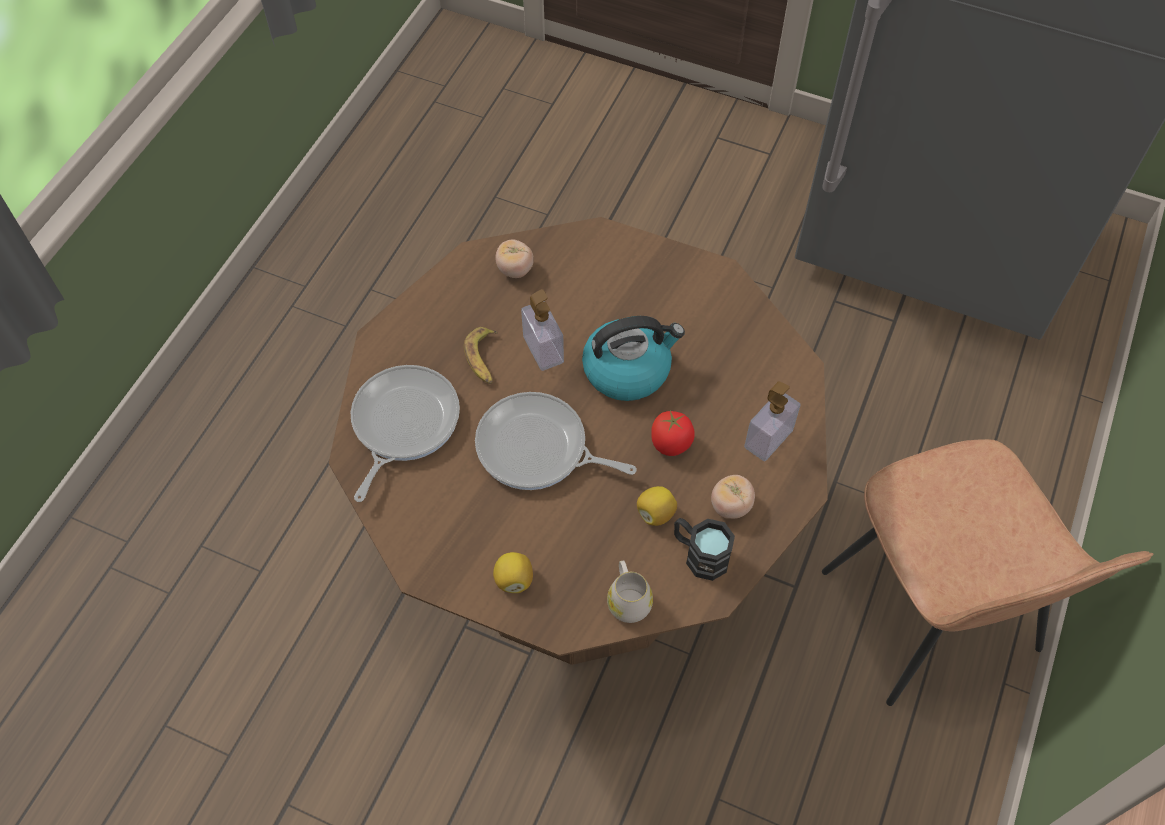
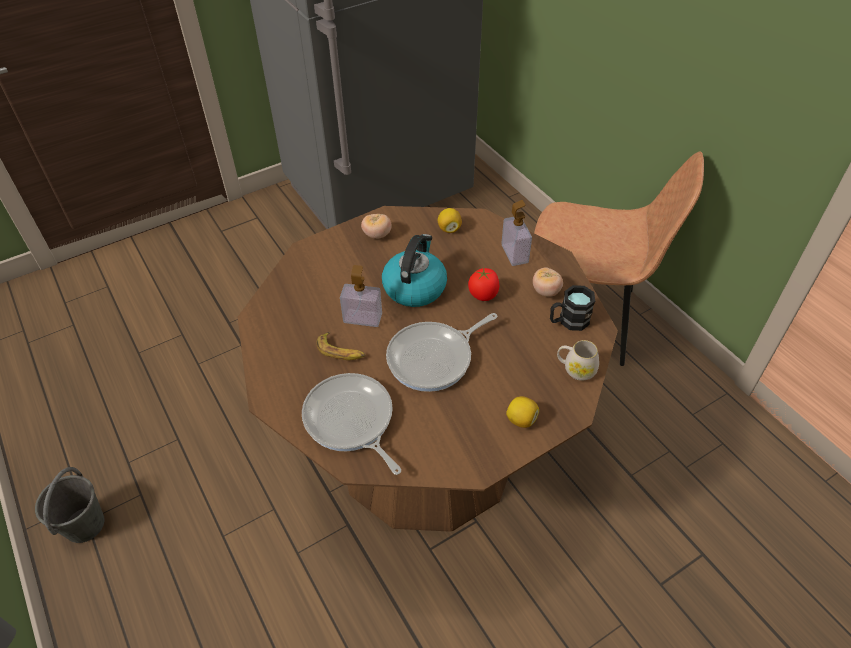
camera: 55 degrees left, 10 degrees down
tomato [495,239,534,278] -> tomato moved to [361,214,392,239]
lemon [637,486,677,526] -> lemon moved to [438,208,462,233]
none -> grey bucket [35,467,105,543]

